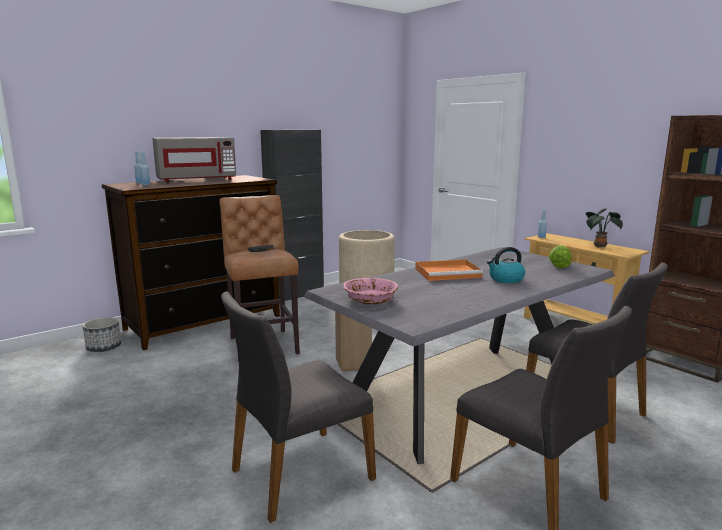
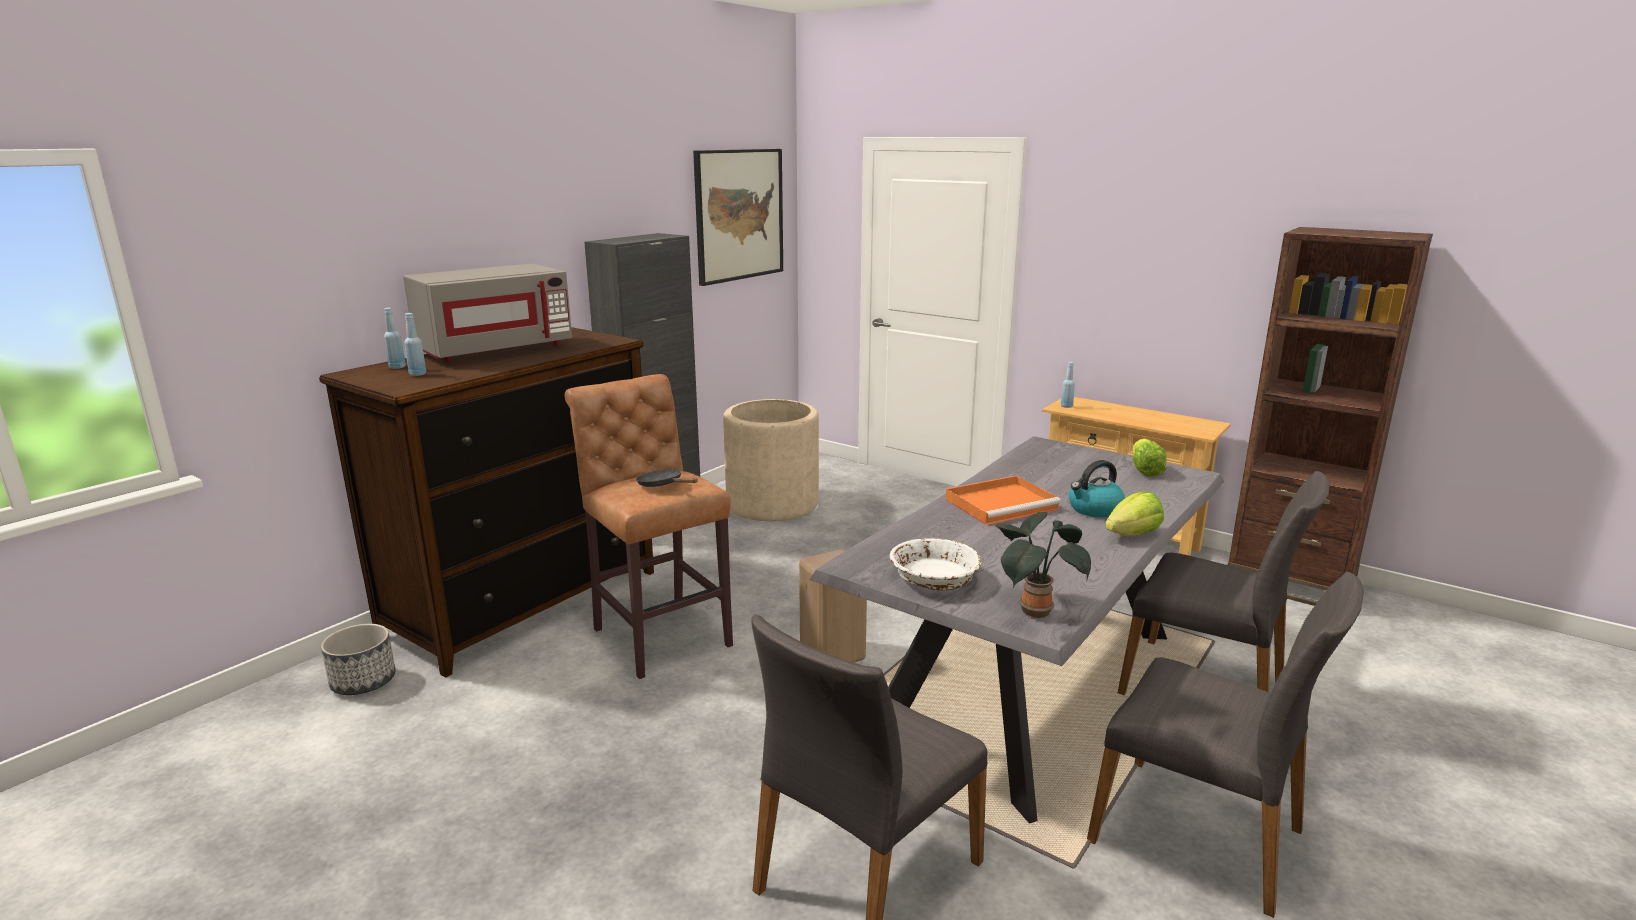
camera: 15 degrees left, 5 degrees up
pink bowl [343,278,399,304] -> white bowl [890,538,981,590]
potted plant [585,208,623,248] -> potted plant moved to [995,512,1091,619]
none -> picture [693,149,783,286]
none -> lettuce [1105,492,1164,535]

